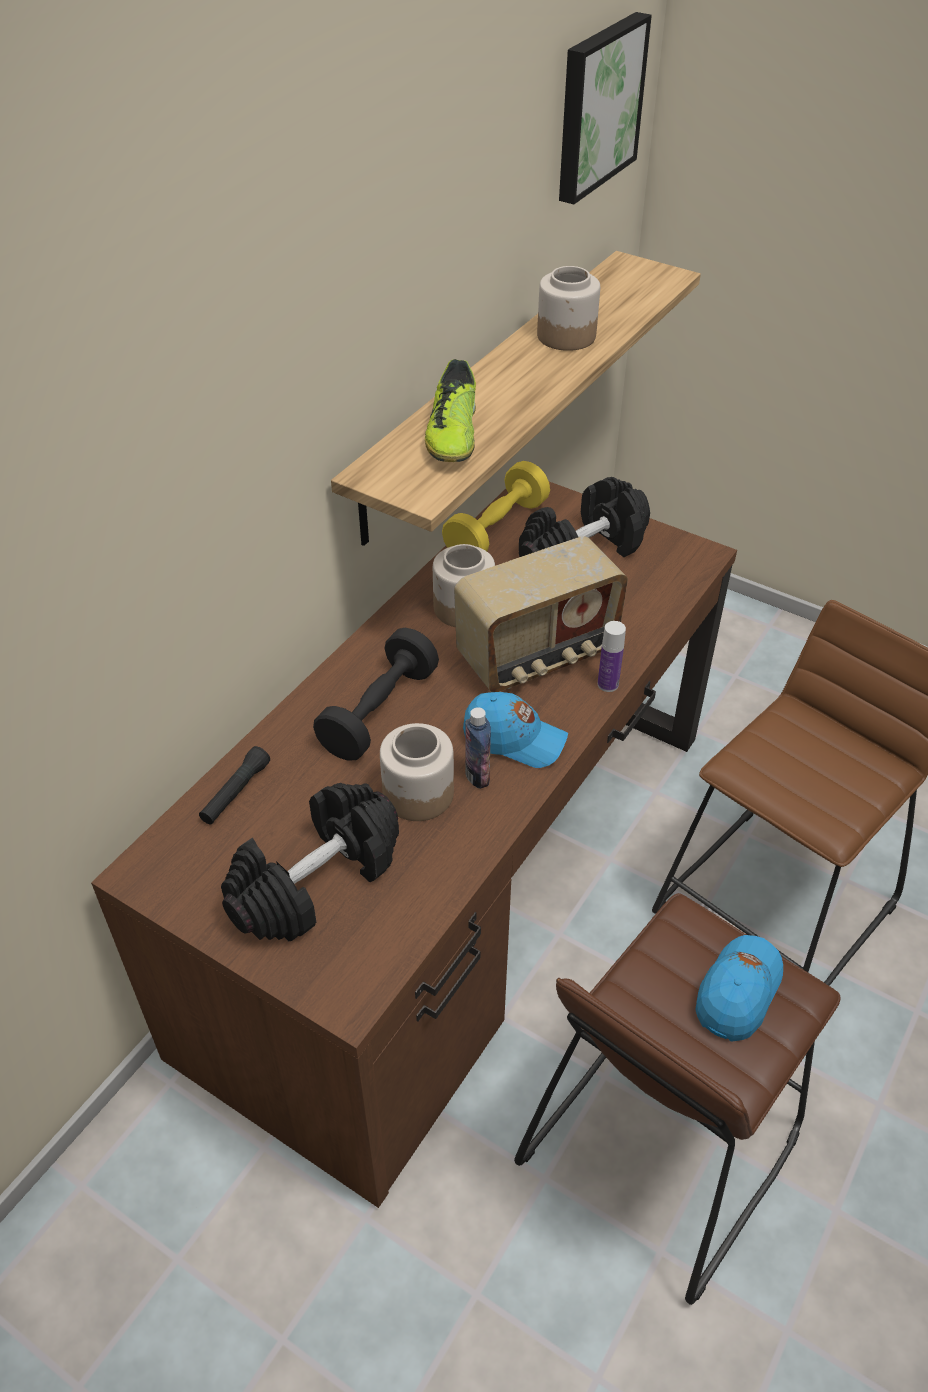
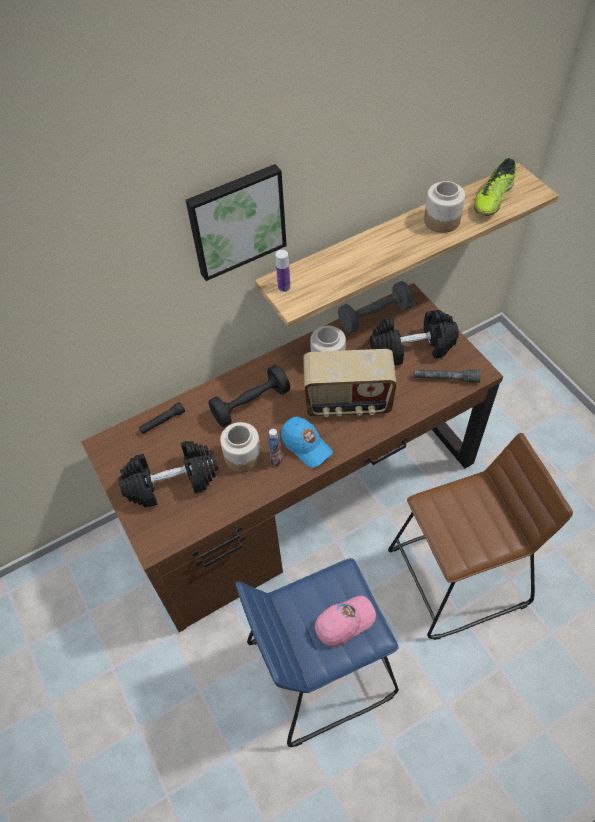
camera: 30 degrees right, 10 degrees up
shoe [425,359,476,462] -> shoe moved to [474,158,516,216]
yellow dumbbell [442,461,550,551] -> grey dumbbell [338,281,414,333]
brown stool [514,893,841,1305] -> blue stool [235,558,399,747]
picture [559,12,652,204] -> picture moved to [186,164,287,281]
bottle [598,621,626,692] -> bottle moved to [276,250,290,292]
blue cap [695,935,783,1042] -> pink cap [315,596,376,647]
none -> grey flashlight [413,369,481,383]

